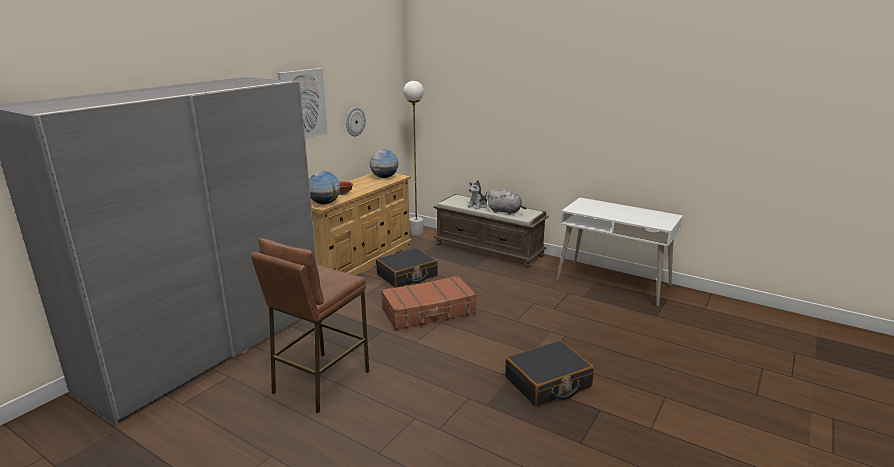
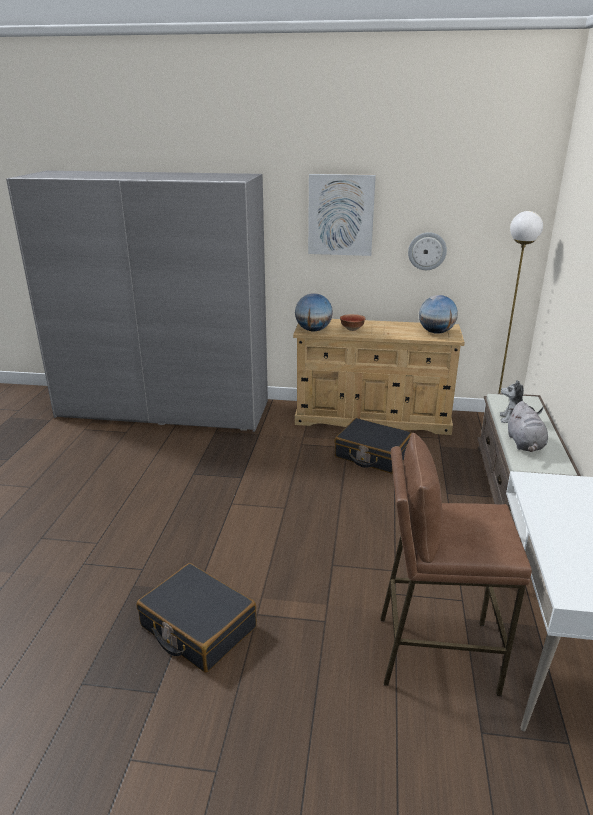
camera: 65 degrees right, 5 degrees up
brown stool [251,238,369,413] -> brown stool moved to [380,433,532,696]
brown suitcase [381,276,477,330] -> none

